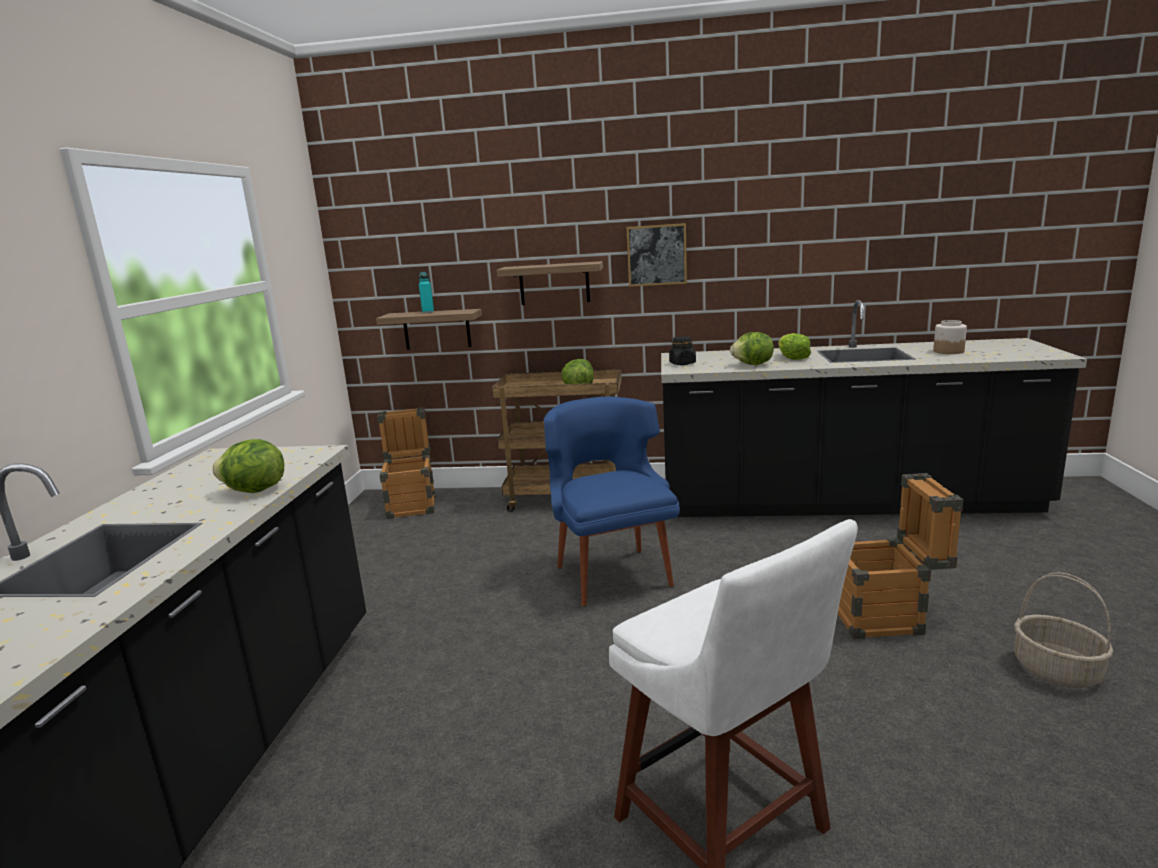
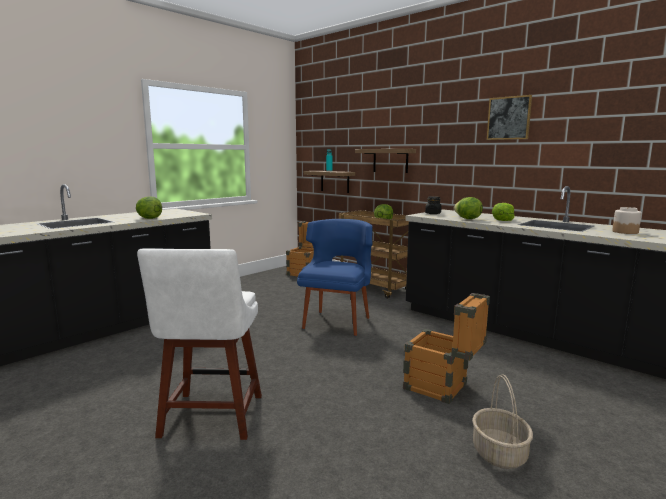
camera: 35 degrees right, 5 degrees down
picture [627,223,687,287] -> picture moved to [487,95,532,140]

